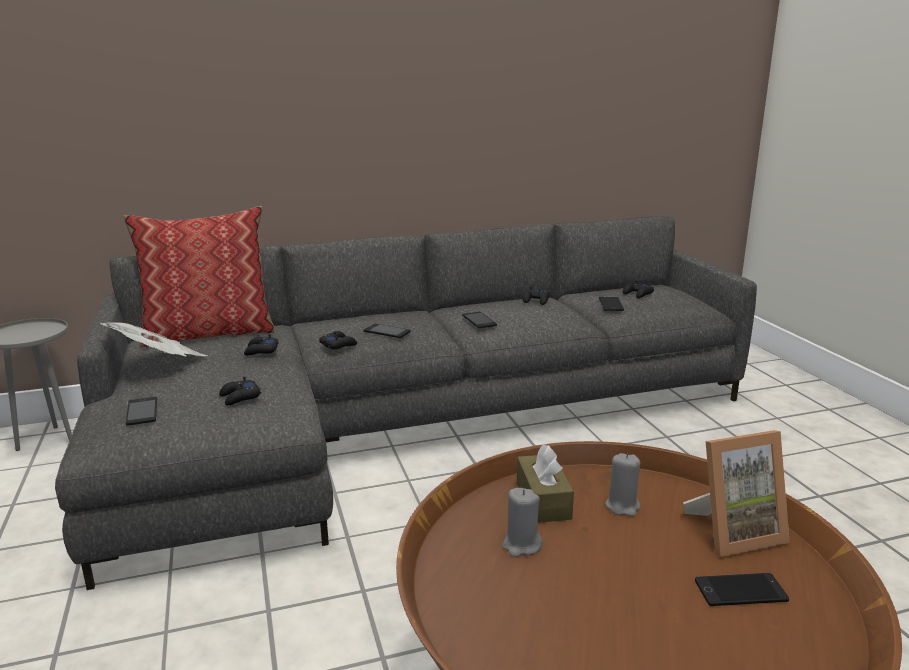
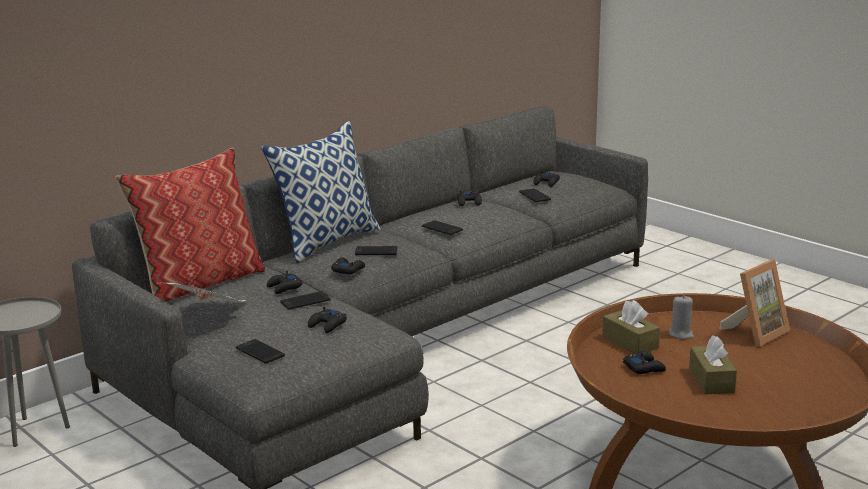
camera: 25 degrees left, 0 degrees up
grey candle [502,488,543,557] -> black game controller [623,351,666,374]
phone [695,573,789,606] -> phone moved to [280,291,331,310]
none -> pillow [261,121,381,263]
none -> brown tissue box [689,335,737,394]

